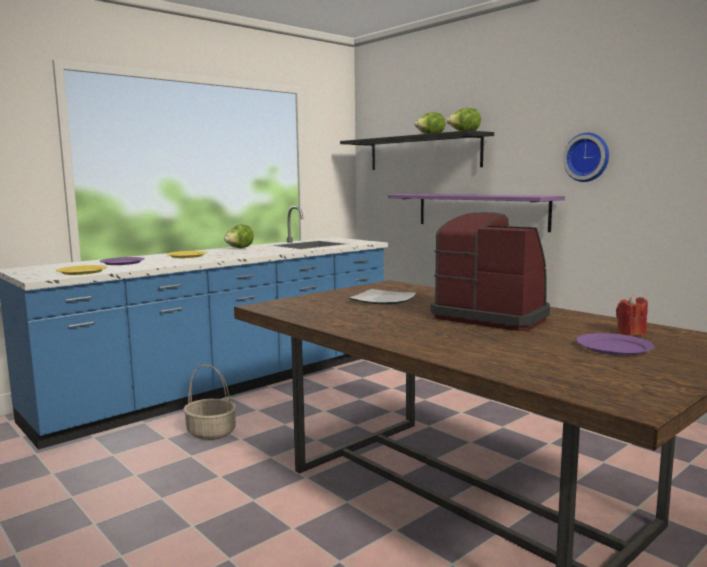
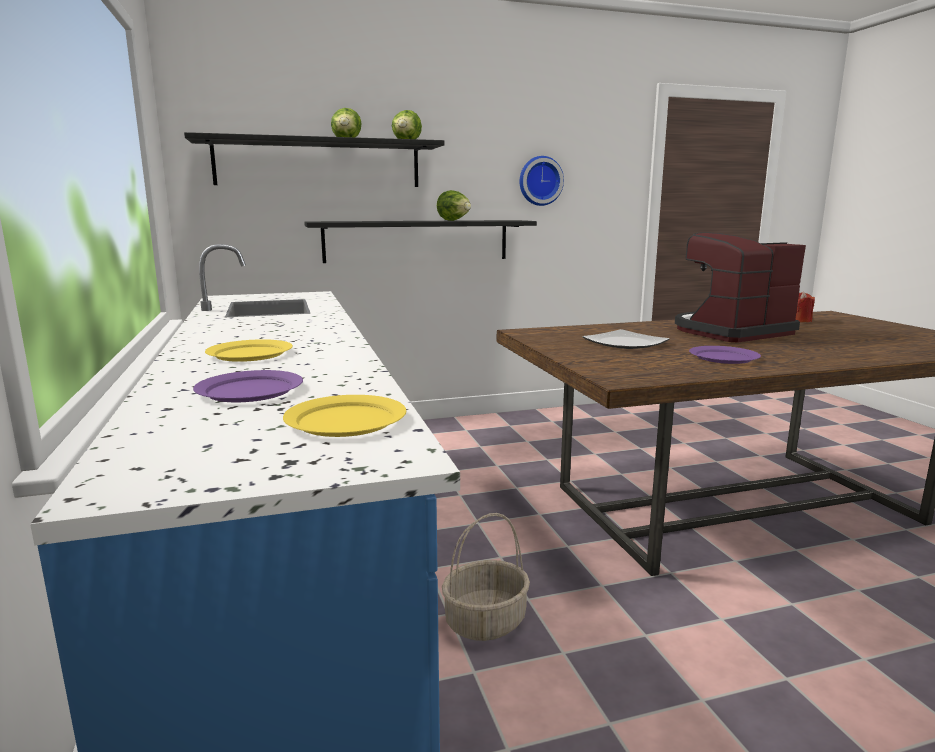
camera: 65 degrees left, 5 degrees up
lettuce [224,224,254,248] -> lettuce moved to [437,190,471,221]
purple shelf [388,194,565,232] -> black shelf [304,220,537,263]
purple plate [576,333,654,356] -> purple plate moved to [689,346,761,364]

